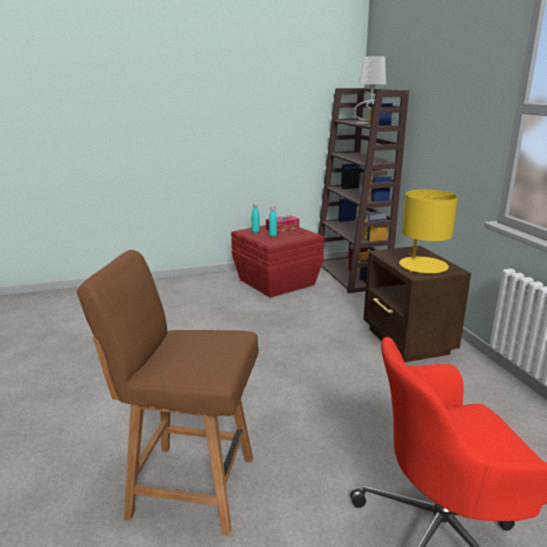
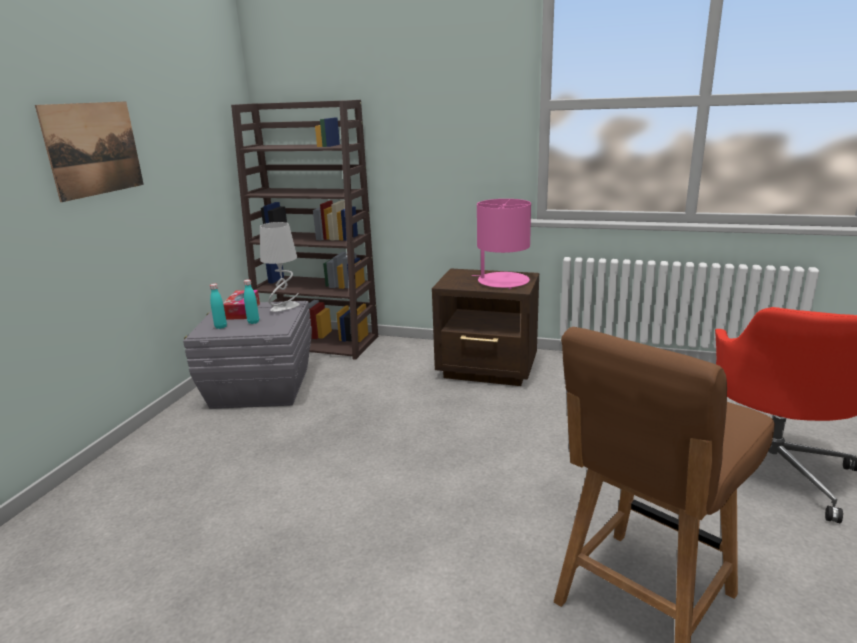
camera: 55 degrees left, 0 degrees up
red storage box [231,225,324,298] -> grey storage box [183,301,312,409]
grey table lamp [354,56,386,124] -> grey table lamp moved to [260,222,300,312]
yellow table lamp [399,190,458,273] -> pink table lamp [472,199,531,289]
none -> picture [35,101,144,202]

